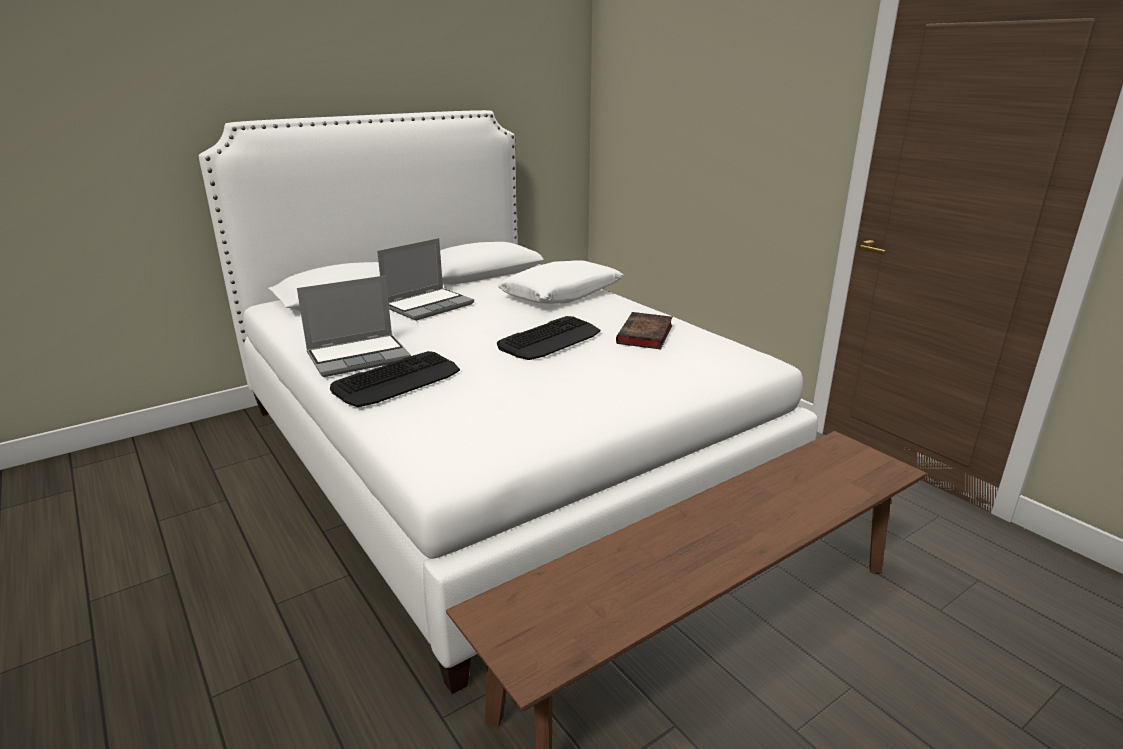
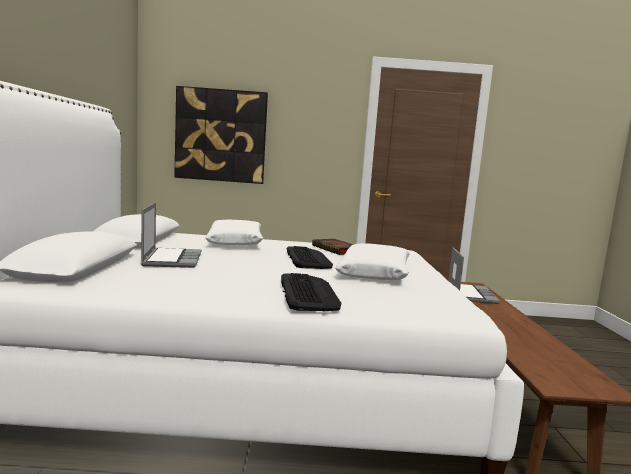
camera: 55 degrees left, 15 degrees down
laptop [297,276,411,377] -> laptop moved to [448,247,500,304]
none -> picture [174,86,268,184]
none -> white pillow [335,243,410,280]

